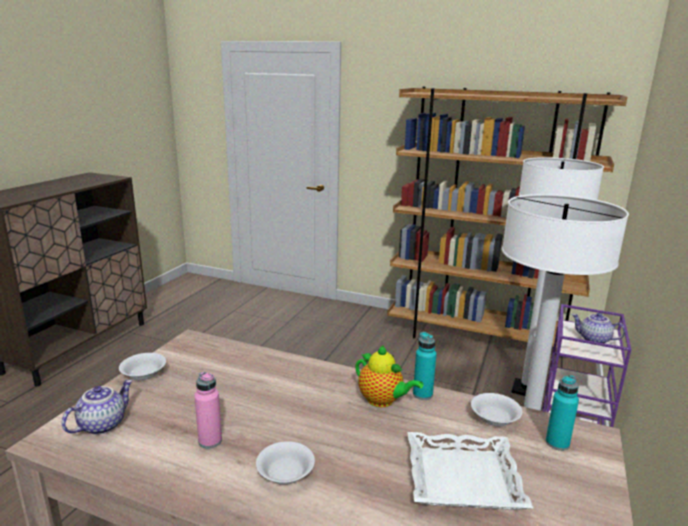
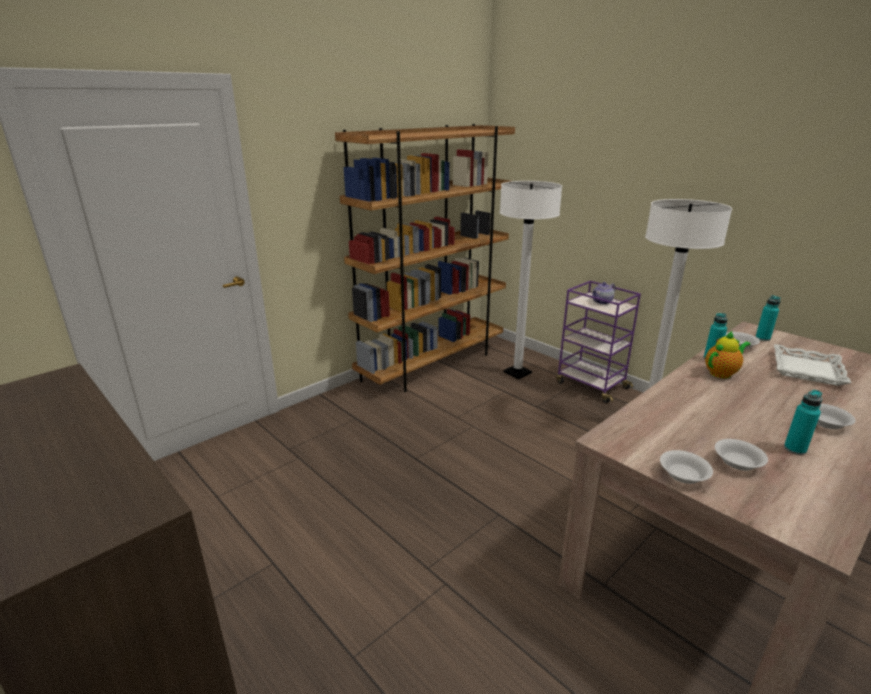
camera: 65 degrees left, 5 degrees up
teapot [62,380,133,435] -> none
pink bottle [194,372,222,449] -> turquoise bottle [784,390,823,455]
none -> white bowl [715,439,768,471]

